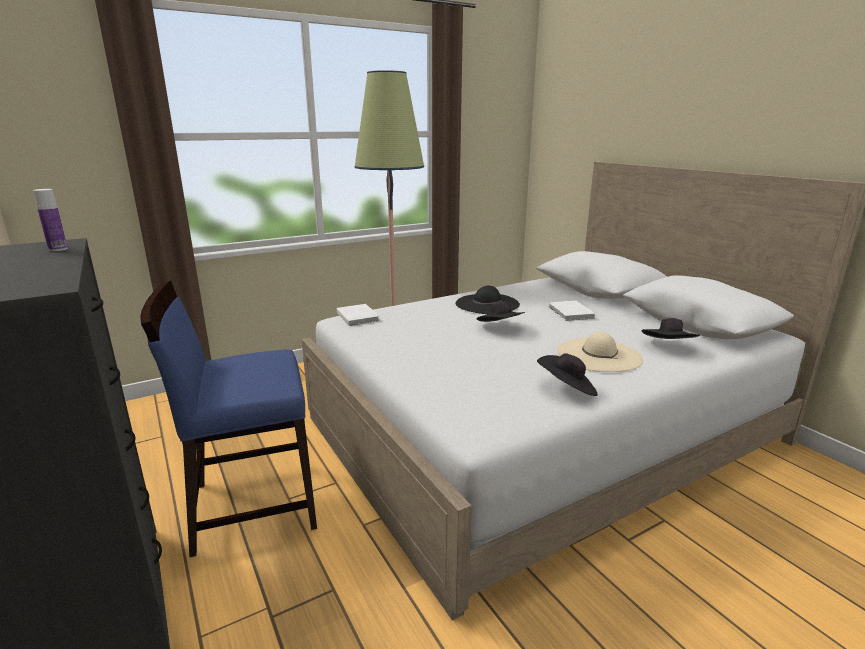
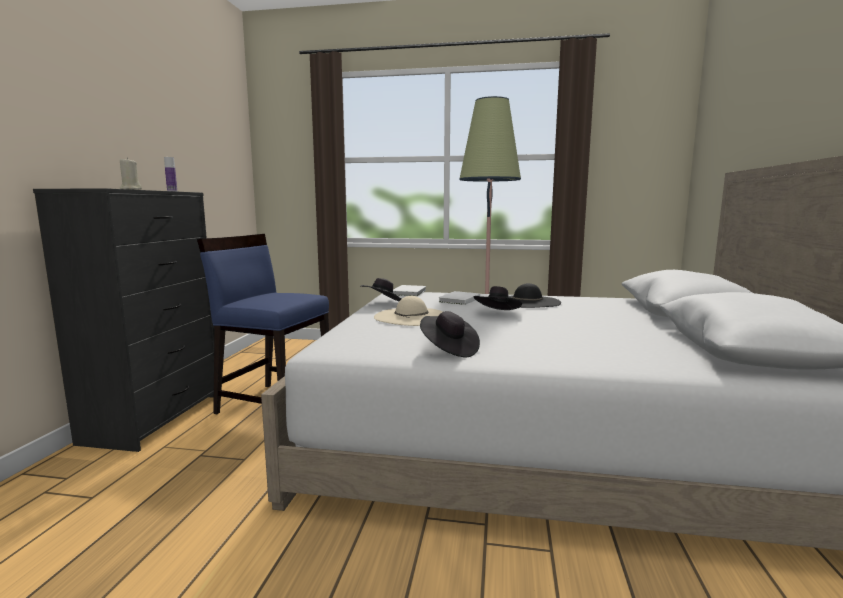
camera: 40 degrees right, 10 degrees down
white book [549,301,595,321] -> white book moved to [438,291,480,305]
beige hat [557,332,643,372] -> beige hat moved to [374,296,443,326]
black hat [642,318,700,339] -> black hat moved to [361,278,401,301]
none -> beige candle [120,158,142,190]

